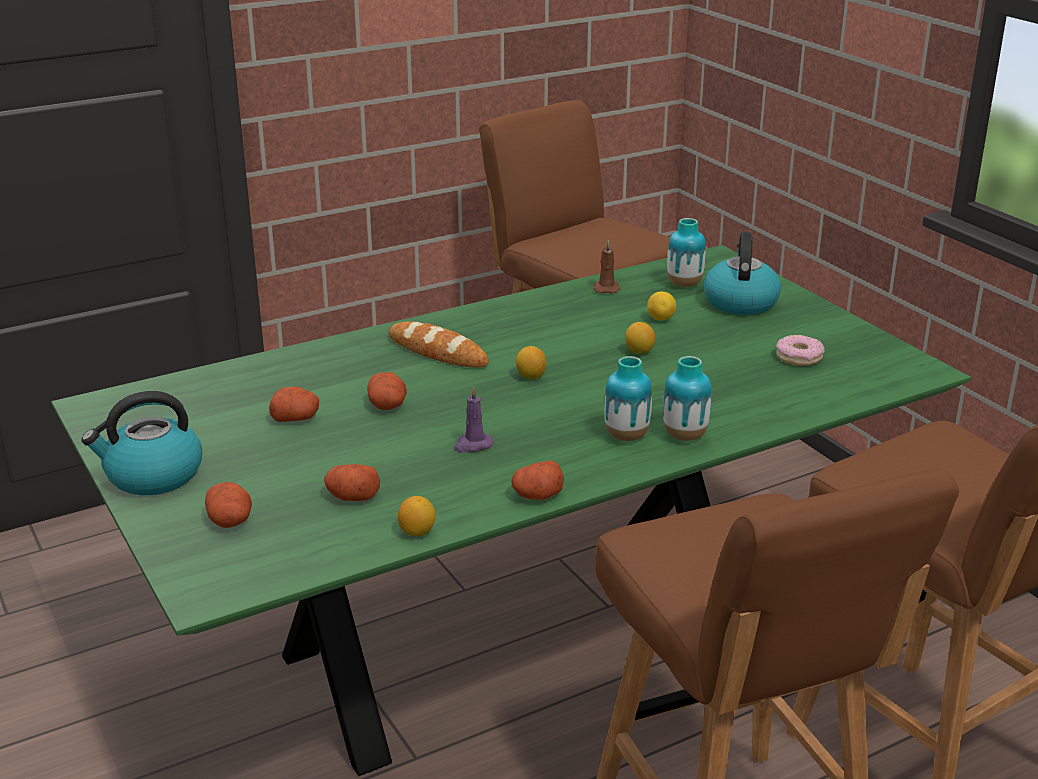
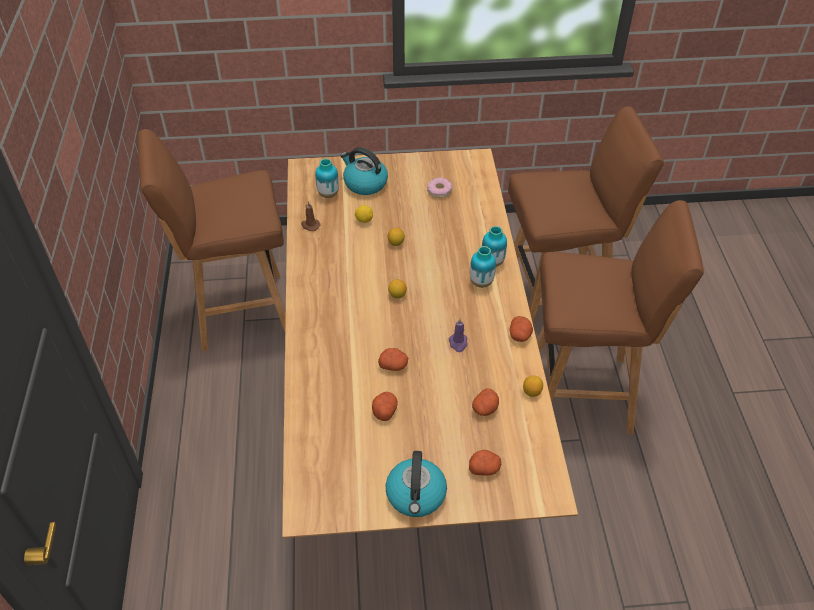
camera: 65 degrees left, 20 degrees up
green dining table [51,245,971,776] -> brown dining table [282,148,578,538]
bread [389,321,489,368] -> none

